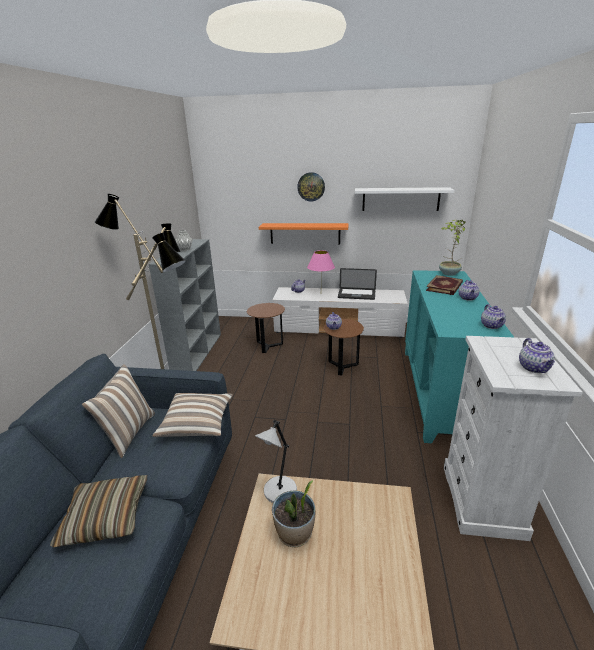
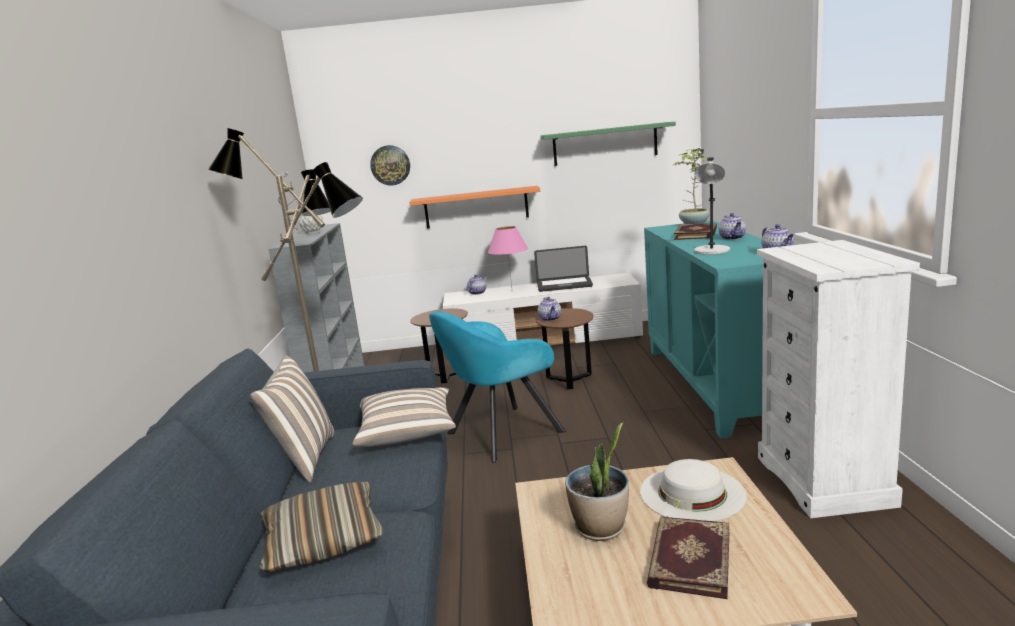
camera: 10 degrees left, 10 degrees down
grey table lamp [255,420,297,503] -> grey table lamp moved to [694,157,730,255]
wall clock [297,172,325,201] -> wall clock moved to [370,145,410,186]
white shelf [355,187,455,211] -> green shelf [541,122,676,166]
teapot [519,338,555,373] -> none
none -> turquoise armchair [429,311,566,463]
none -> white hat [640,459,747,521]
none -> book [647,516,729,599]

